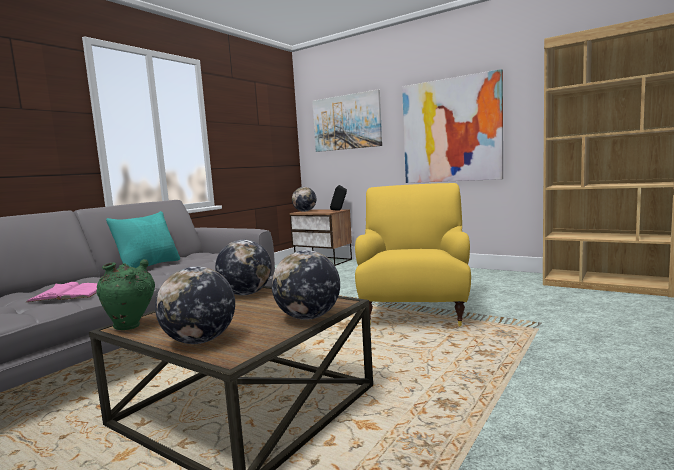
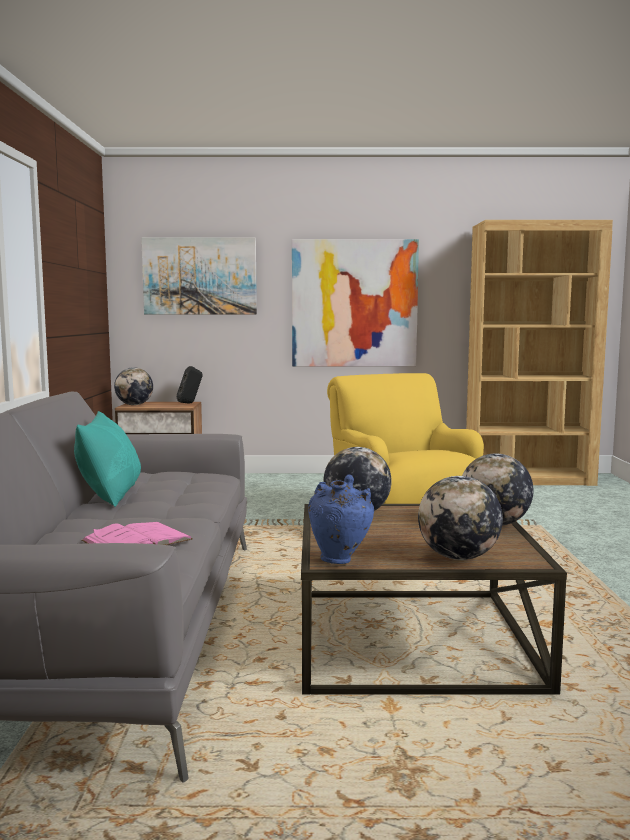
camera: 35 degrees left, 0 degrees up
green vase [97,259,155,330] -> blue vase [308,475,374,564]

